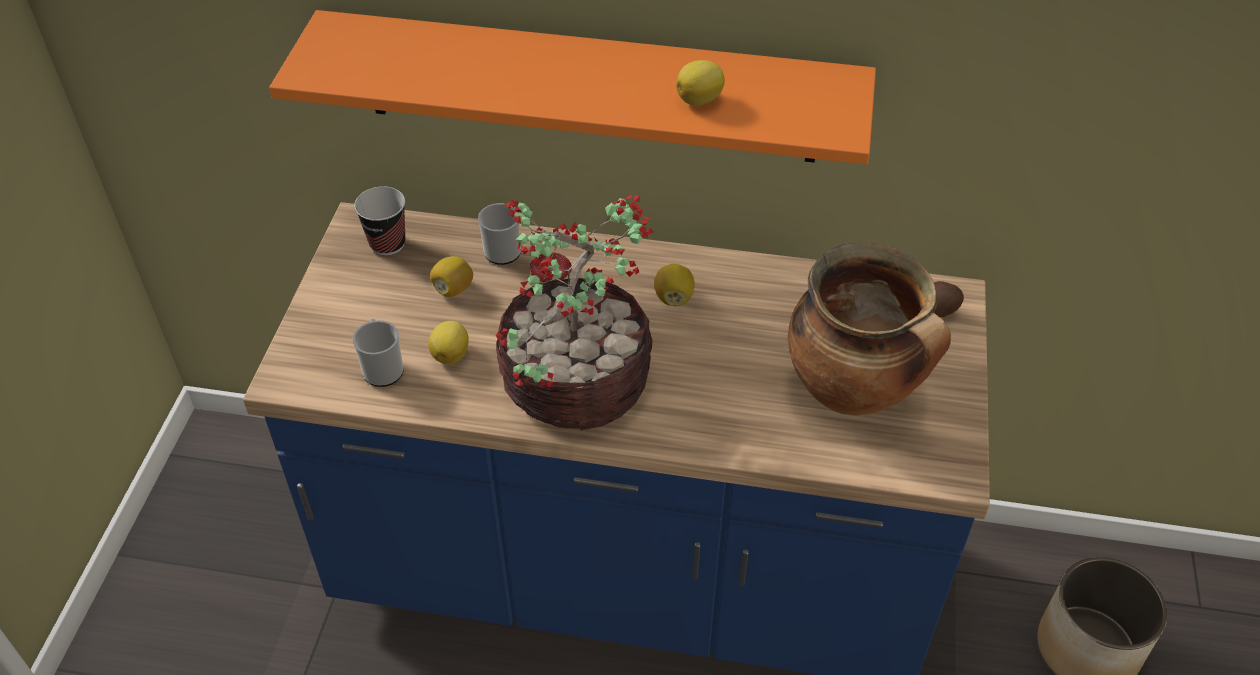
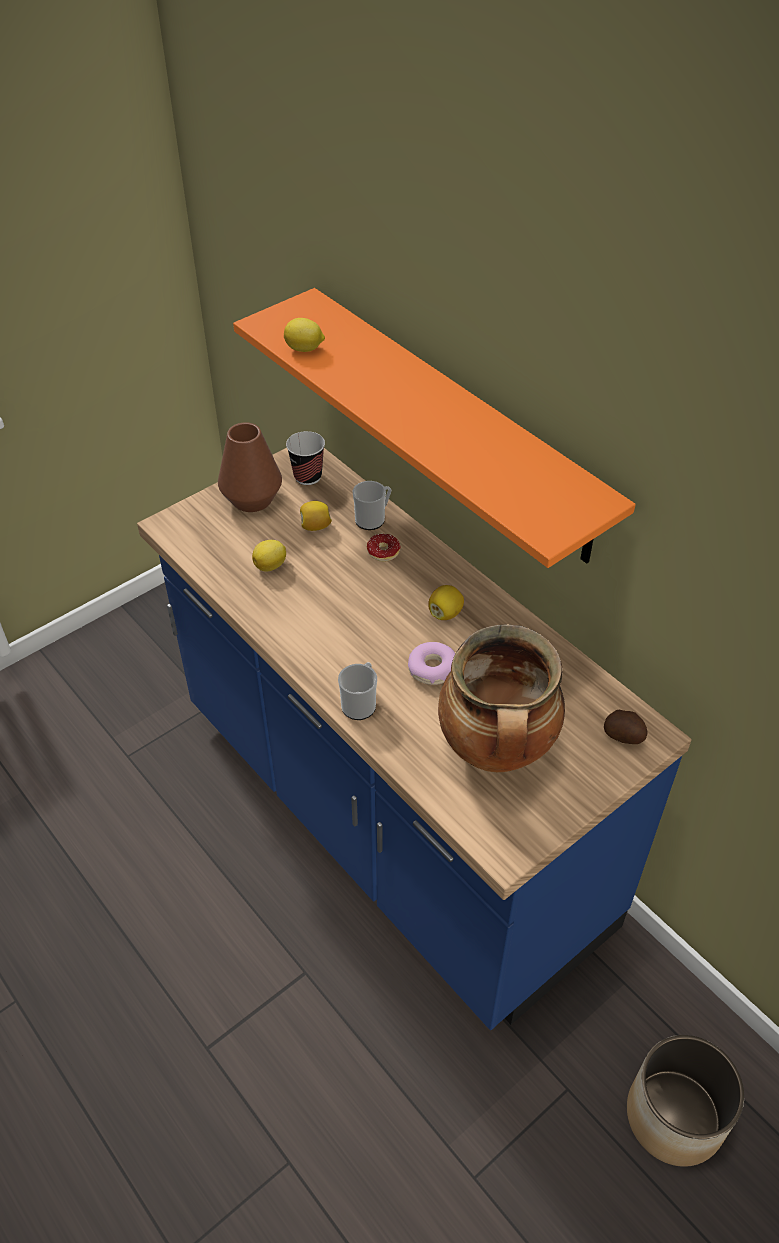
camera: 40 degrees right, 0 degrees up
mug [353,318,404,387] -> mug moved to [338,662,377,720]
potted plant [496,195,654,430] -> none
lemon [676,60,725,106] -> lemon moved to [284,318,325,352]
none -> brown vase [218,422,282,512]
none -> donut [408,642,455,685]

